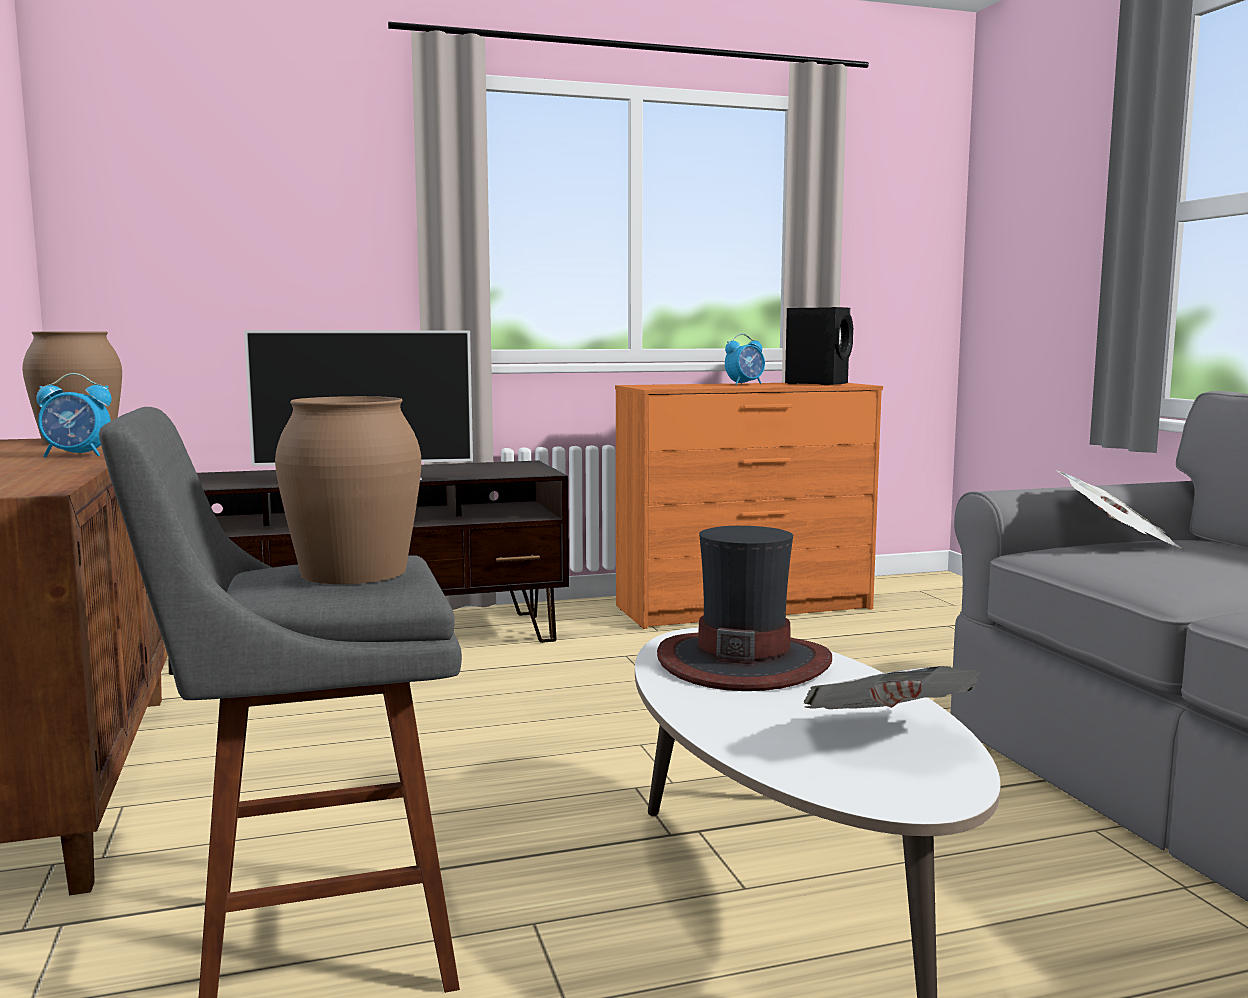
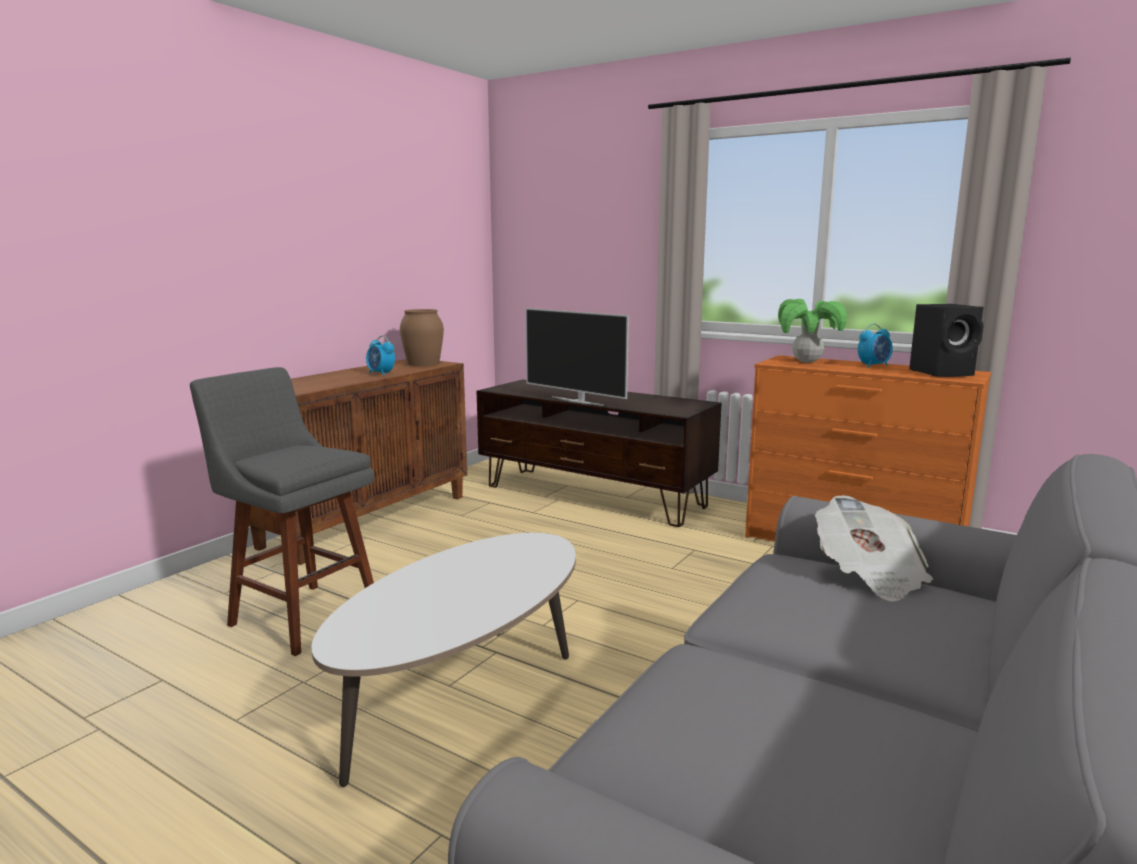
camera: 50 degrees right, 5 degrees up
brown vase [275,396,421,584] -> none
hat [657,526,832,691] -> none
alarm clock [725,333,765,385] -> alarm clock turned 45 degrees counterclockwise [858,323,893,368]
newspaper [804,666,980,709] -> none
none -> potted plant [778,299,847,363]

